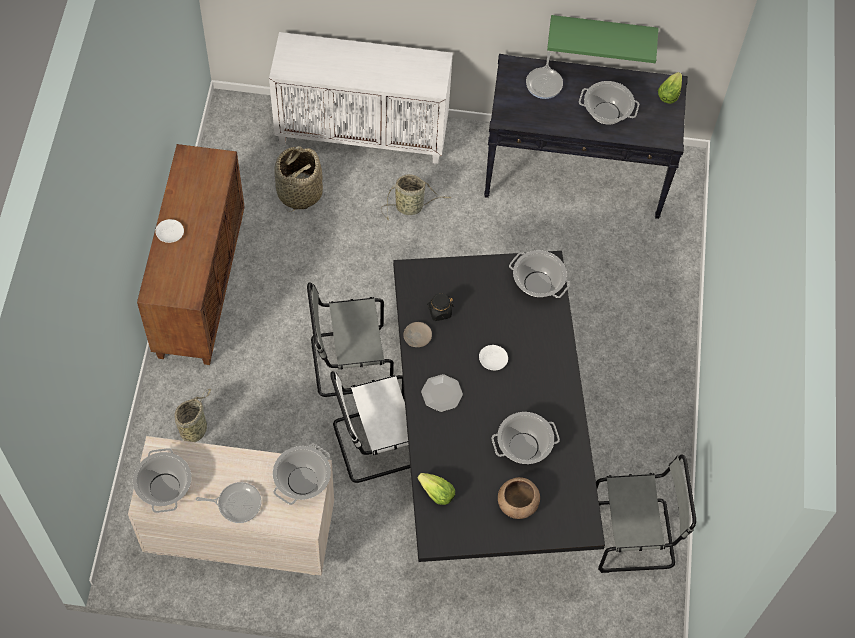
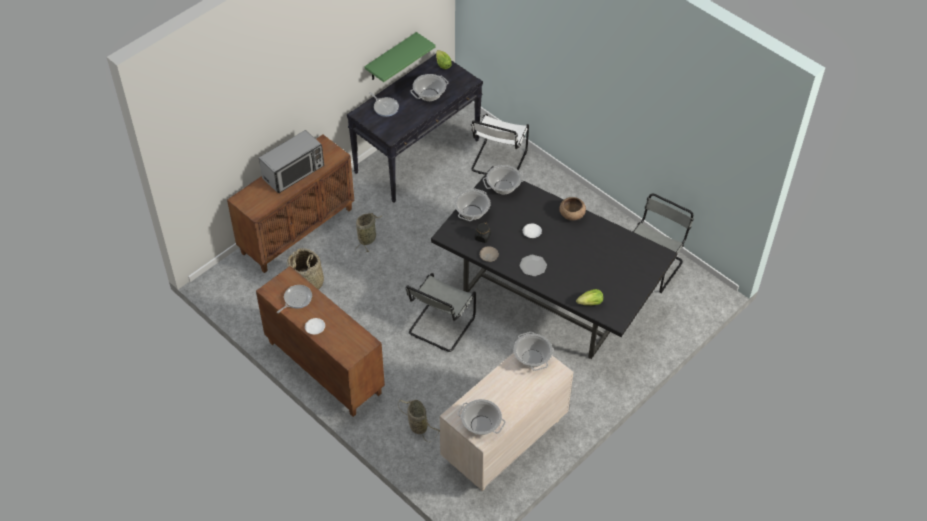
camera: 50 degrees left, 10 degrees down
frying pan [196,482,261,523] -> frying pan moved to [277,285,312,313]
white cabinet [269,32,453,164] -> brown cabinet [227,135,354,273]
white chair [330,371,410,483] -> white chair moved to [471,114,529,175]
cooking pot [491,412,560,464] -> cooking pot moved to [454,189,491,221]
brown bowl [498,477,540,519] -> brown bowl moved to [559,197,586,221]
none -> microwave [259,130,324,193]

